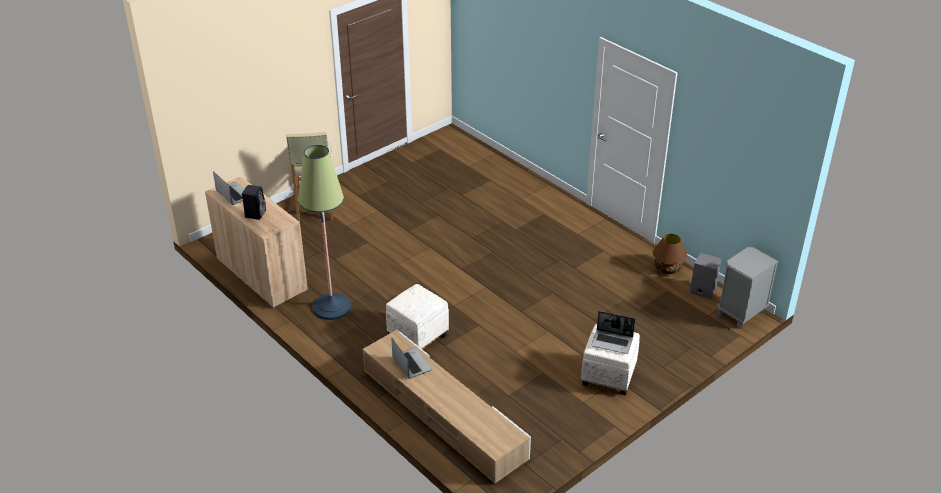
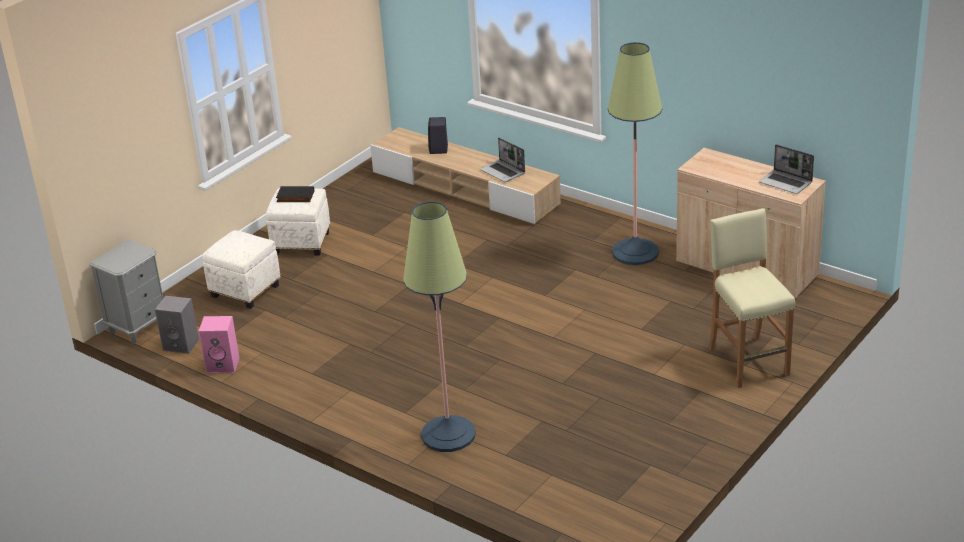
camera: 170 degrees right, 5 degrees down
black speaker [242,185,266,220] -> black speaker moved to [428,117,448,154]
white ottoman [386,284,449,350] -> white ottoman moved to [202,230,281,309]
laptop [591,311,635,354] -> black book [276,186,314,202]
brown table lamp [653,234,687,274] -> pink speaker [199,316,240,373]
none -> floor lamp [403,201,476,452]

